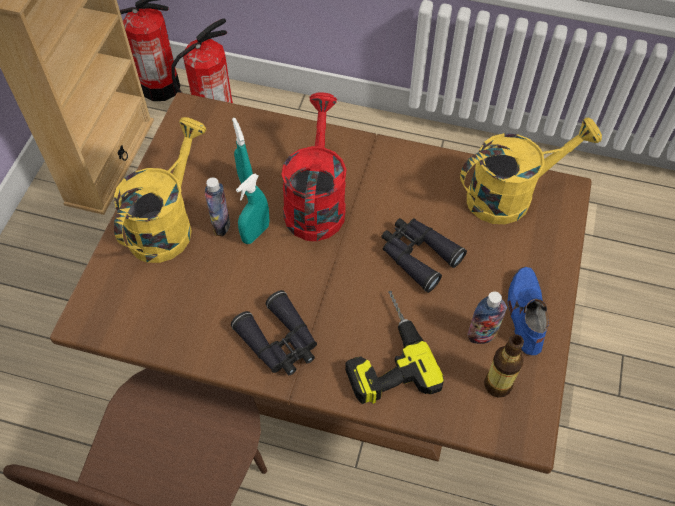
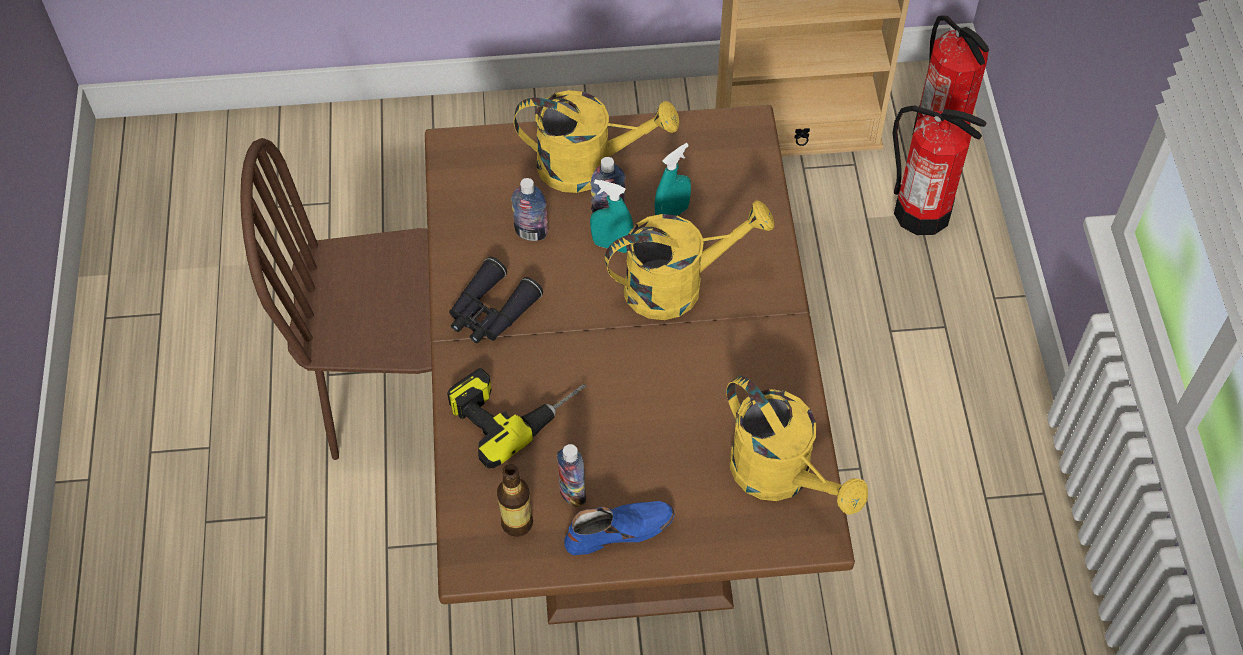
camera: 70 degrees right, 0 degrees up
red watering can [281,92,346,241] -> yellow watering can [605,200,774,320]
black binoculars [381,218,467,293] -> none
none -> bottle [511,178,548,241]

